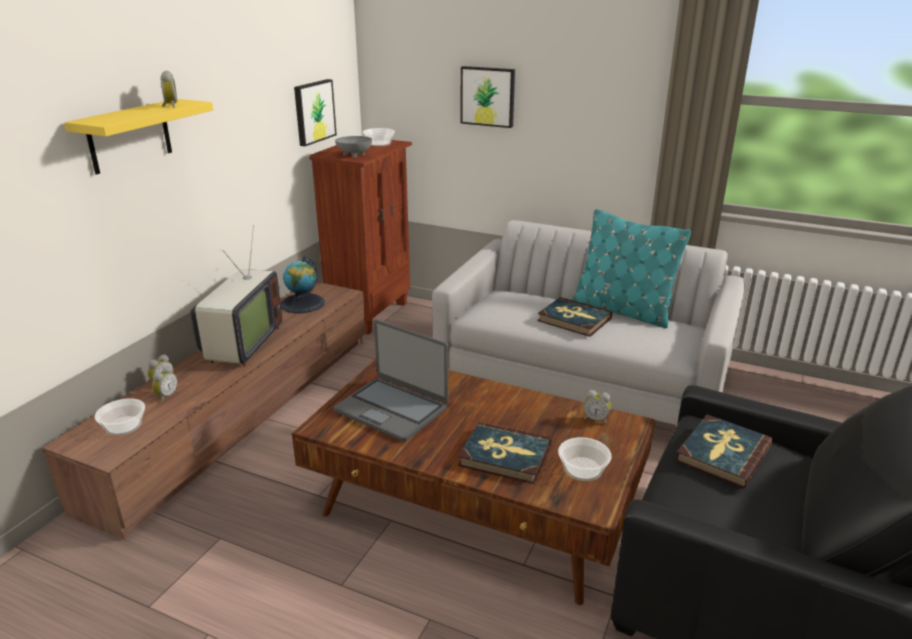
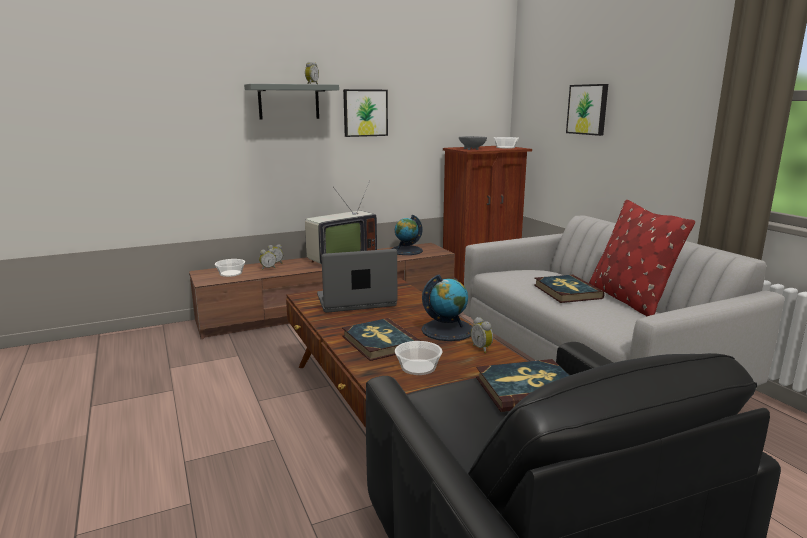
camera: 40 degrees right, 10 degrees down
yellow shelf [64,99,213,174] -> grey shelf [244,84,339,120]
picture [294,79,337,146] -> picture moved to [343,89,388,137]
laptop [334,319,448,442] -> laptop turned 90 degrees clockwise [317,249,397,313]
turquoise pillow [572,209,691,328] -> red pillow [589,200,695,316]
none -> globe [422,274,472,341]

